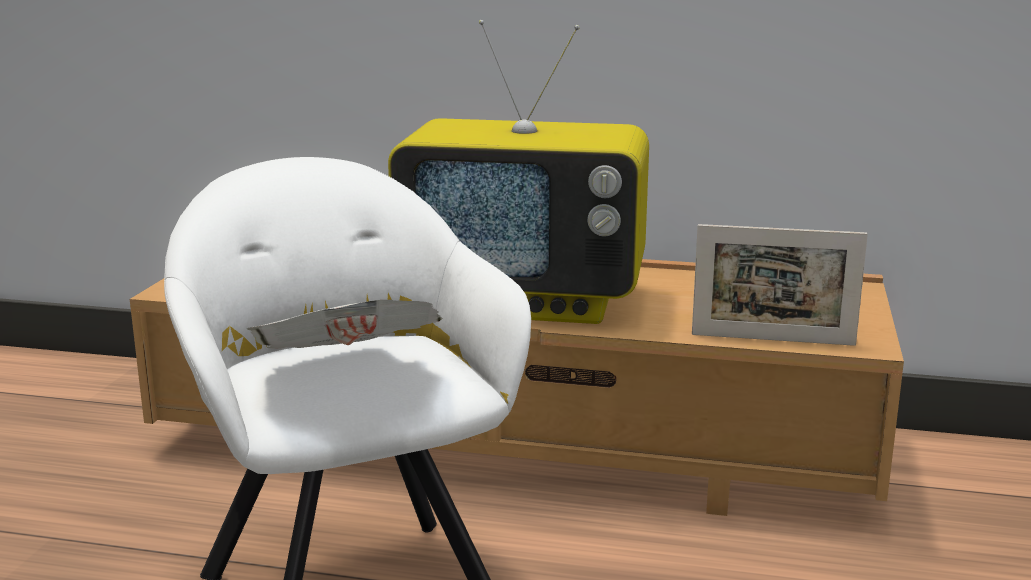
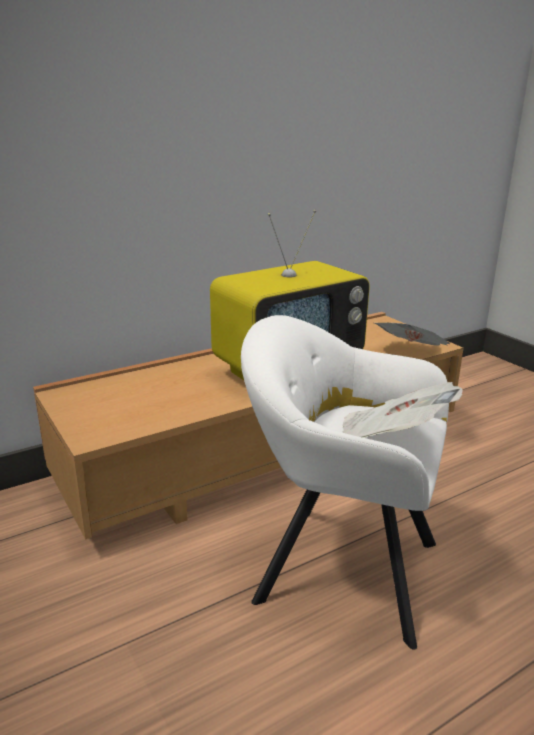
camera: 45 degrees left, 5 degrees up
picture frame [692,224,868,346] -> newspaper [374,323,450,346]

